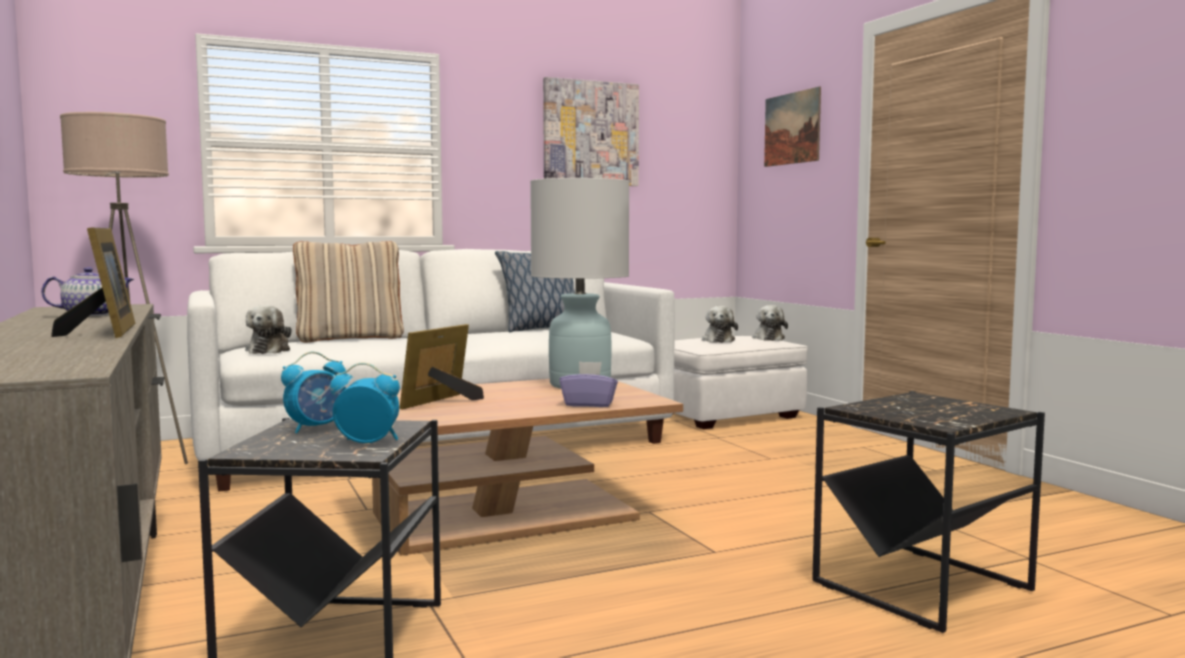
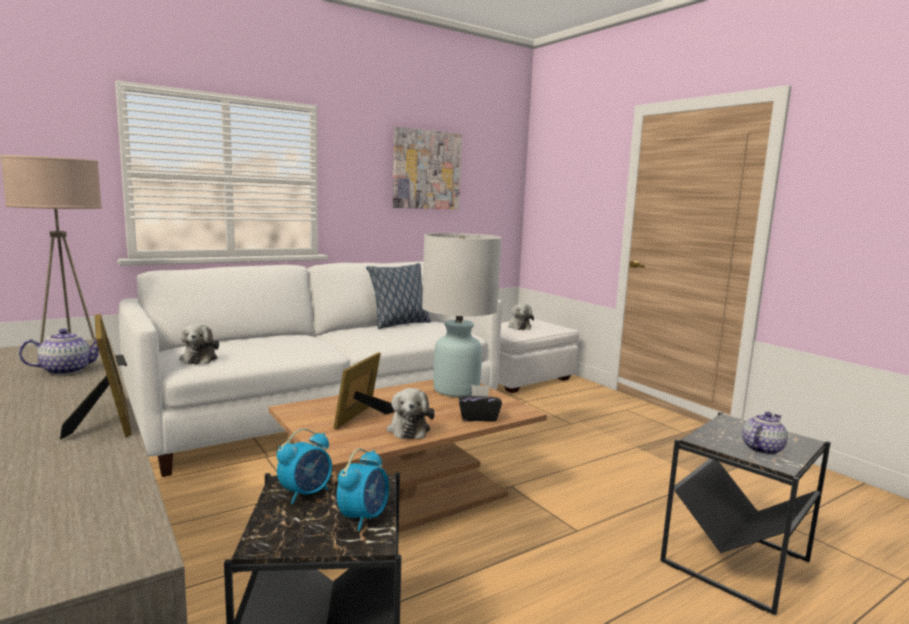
camera: 10 degrees left, 5 degrees up
beige pillow [293,241,404,342] -> none
alarm clock [330,363,400,443] -> alarm clock turned 120 degrees clockwise [337,448,389,531]
purple tissue box [559,361,618,407] -> black tissue box [459,385,502,422]
plush toy [752,305,788,341] -> plush toy moved to [387,388,434,439]
picture [764,86,821,167] -> none
none -> teapot [742,412,788,455]

